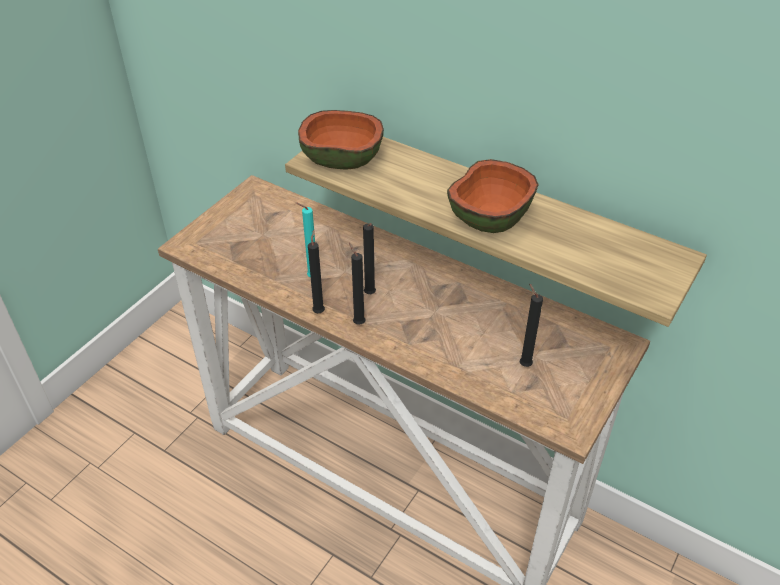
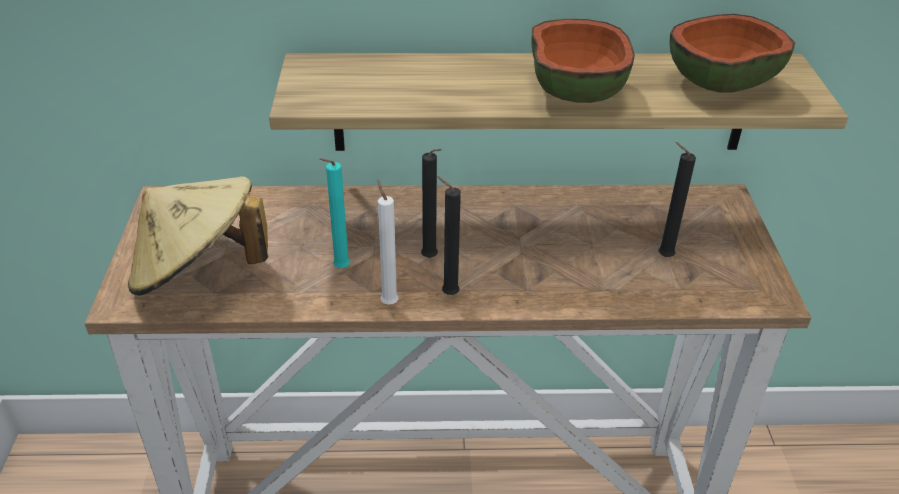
camera: 35 degrees left, 5 degrees down
bowl [298,110,384,170] -> bowl moved to [669,14,795,93]
black candle [308,230,325,313] -> white candle [377,179,398,305]
none -> beige hat [128,177,268,296]

